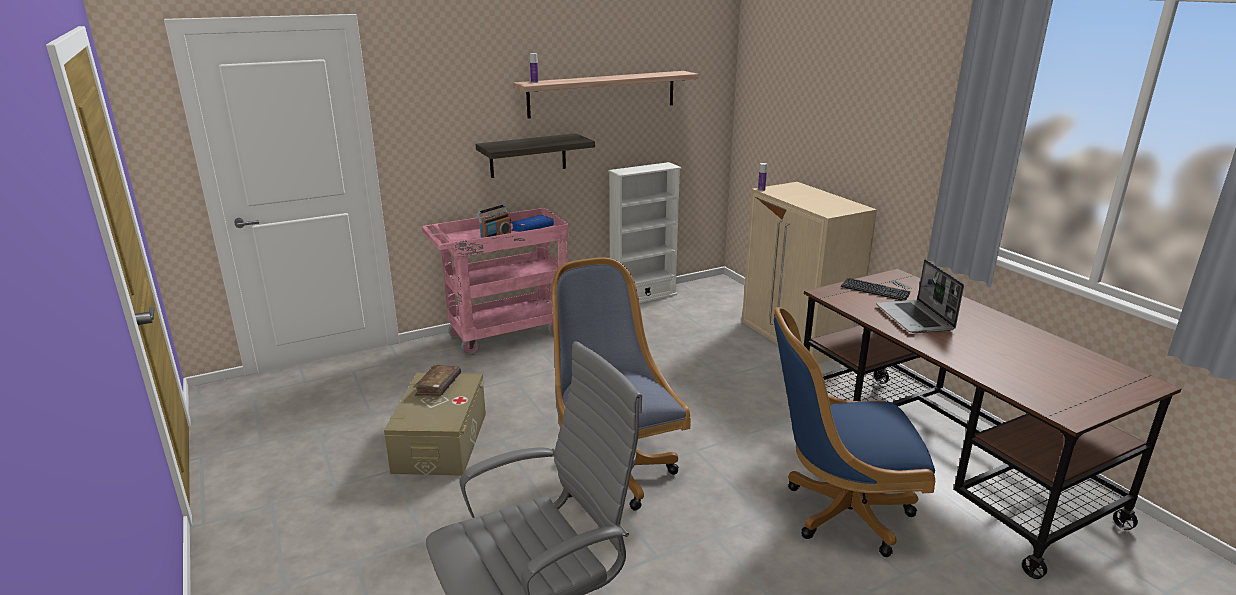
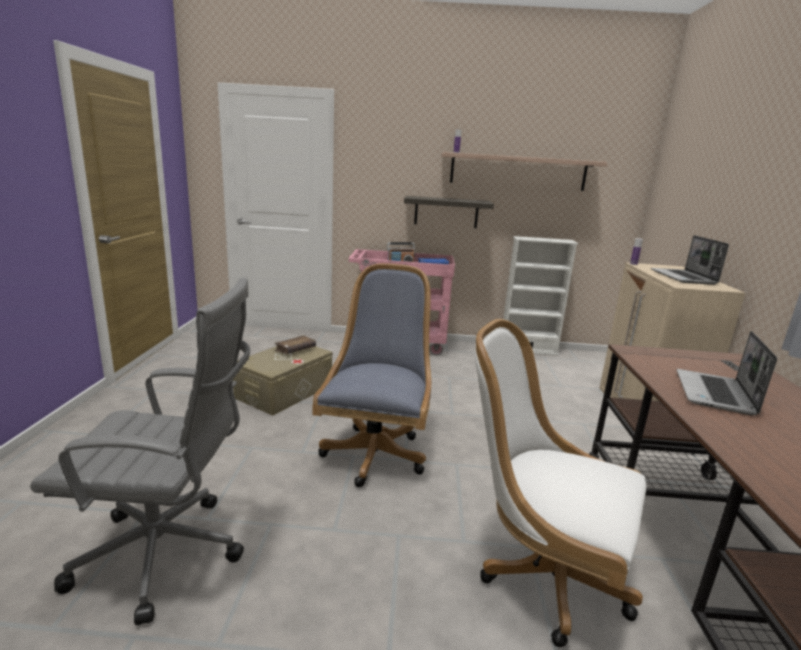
camera: 30 degrees right, 5 degrees down
blue office chair [774,307,935,557] -> white office chair [475,319,646,647]
keyboard [841,278,911,301] -> none
none -> laptop [651,235,729,285]

